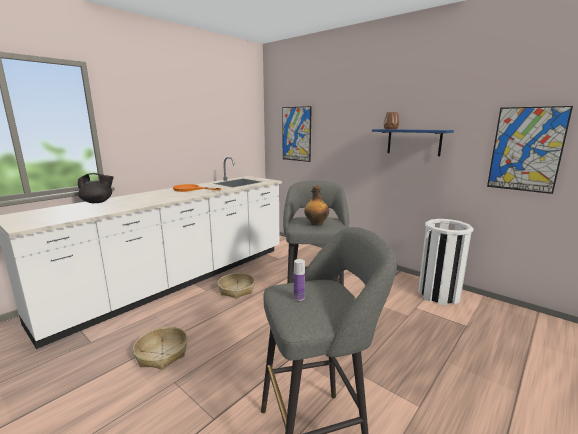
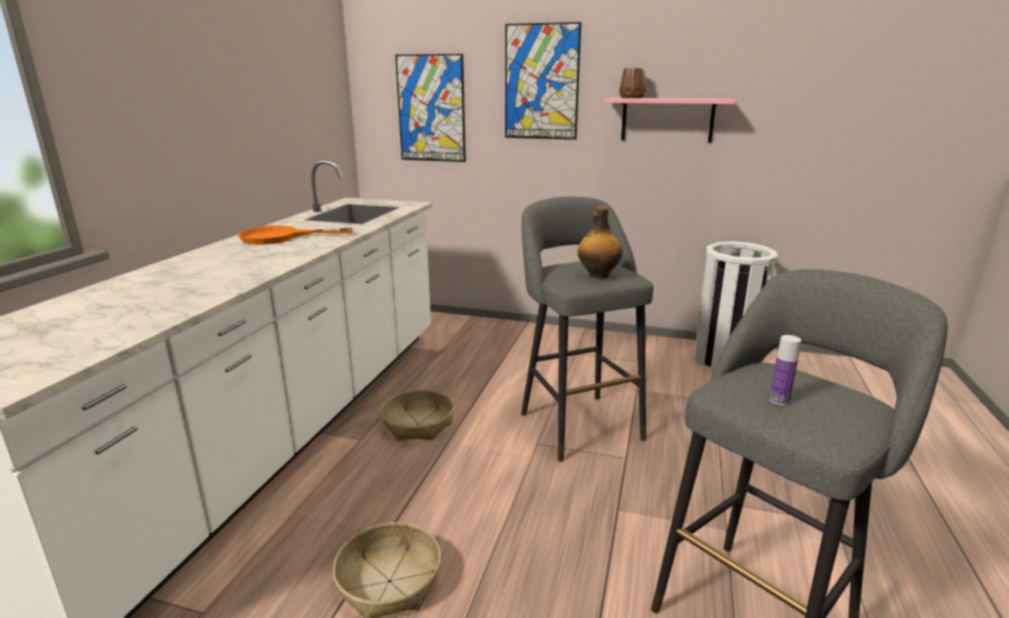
camera: 25 degrees left, 5 degrees up
black teapot [78,173,114,203] -> none
blue shelf [372,129,454,156] -> pink shelf [604,98,736,142]
picture [487,106,573,194] -> picture moved to [505,22,581,140]

